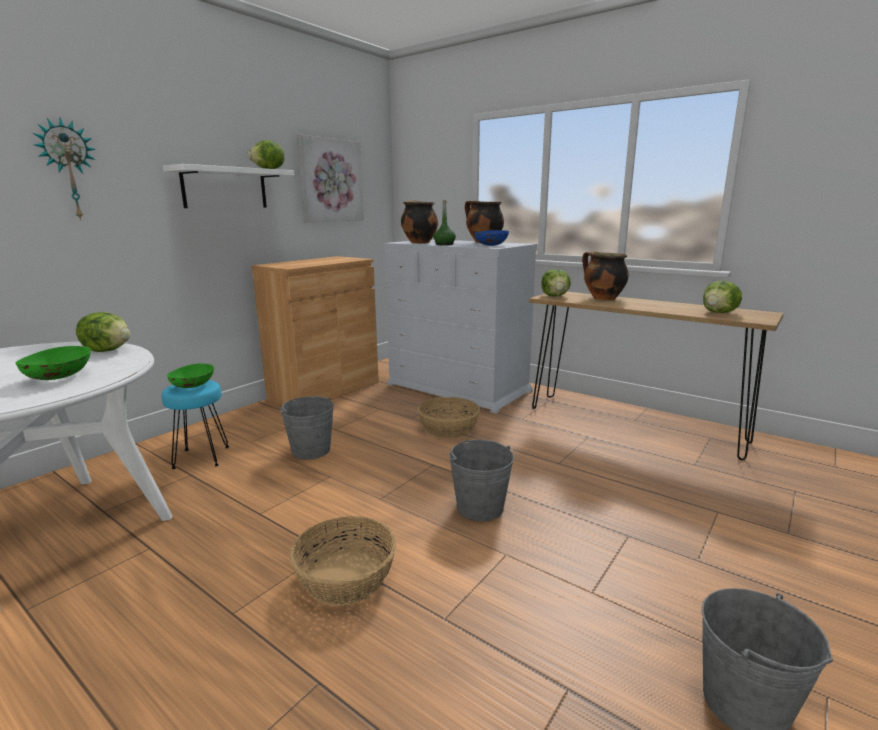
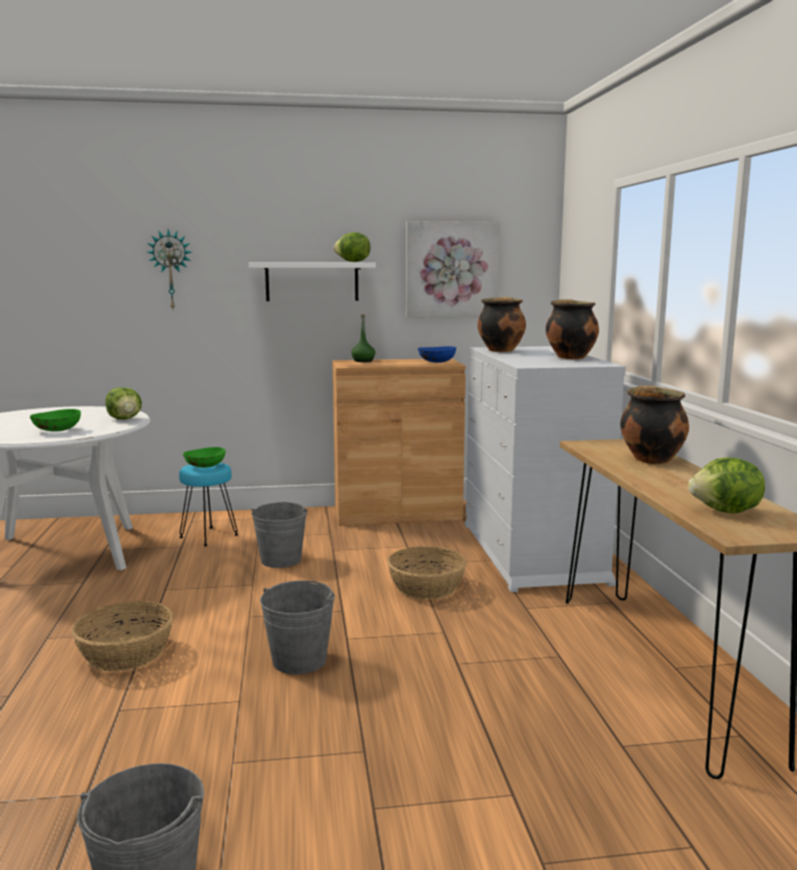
camera: 45 degrees right, 5 degrees down
green bottle [433,200,456,245] -> green bottle moved to [351,314,375,362]
blue bowl [474,230,509,246] -> blue bowl moved to [418,346,456,363]
lettuce [541,269,571,297] -> none

